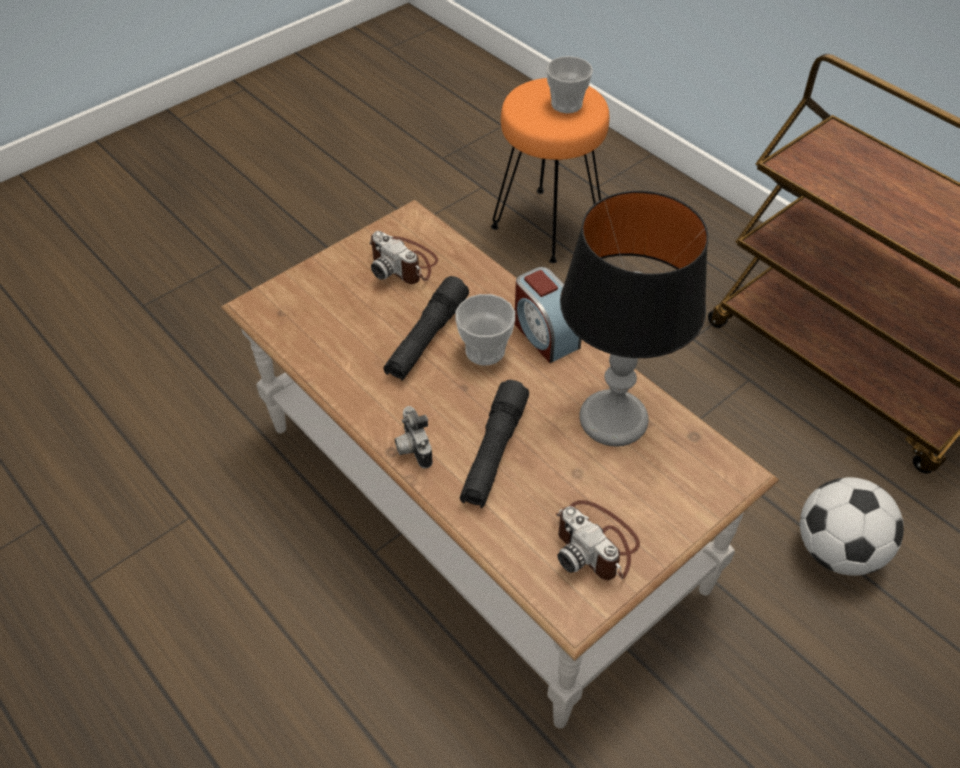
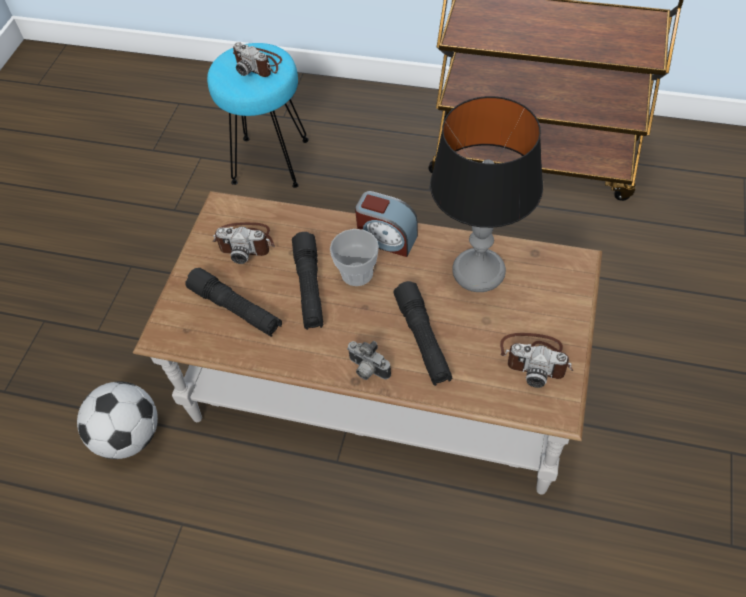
camera: 30 degrees left, 5 degrees up
orange stool [491,78,609,263] -> turquoise stool [207,43,309,188]
cup [546,56,593,113] -> camera [233,42,282,77]
football [800,477,904,576] -> football moved to [77,382,158,459]
none -> black flashlight [185,268,282,337]

